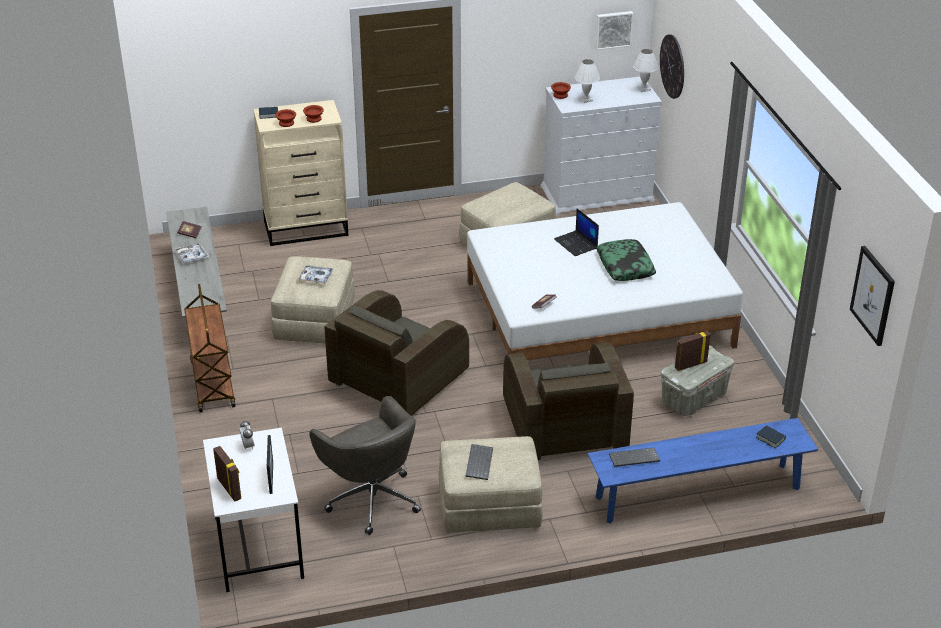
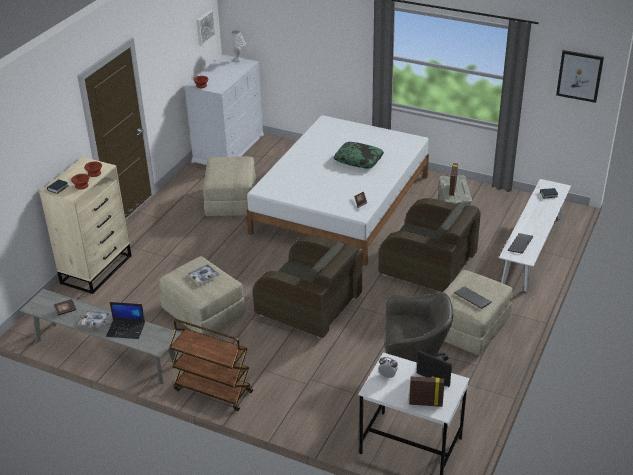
camera: 50 degrees left, 0 degrees up
brown armchair [325,290,469,416] -> brown armchair turned 45 degrees counterclockwise [253,235,362,339]
laptop [554,209,599,256] -> laptop moved to [106,302,145,339]
white table lamp [574,59,600,103] -> none
blue bench [588,418,818,524] -> white bench [499,179,571,292]
wall clock [660,34,684,99] -> none

